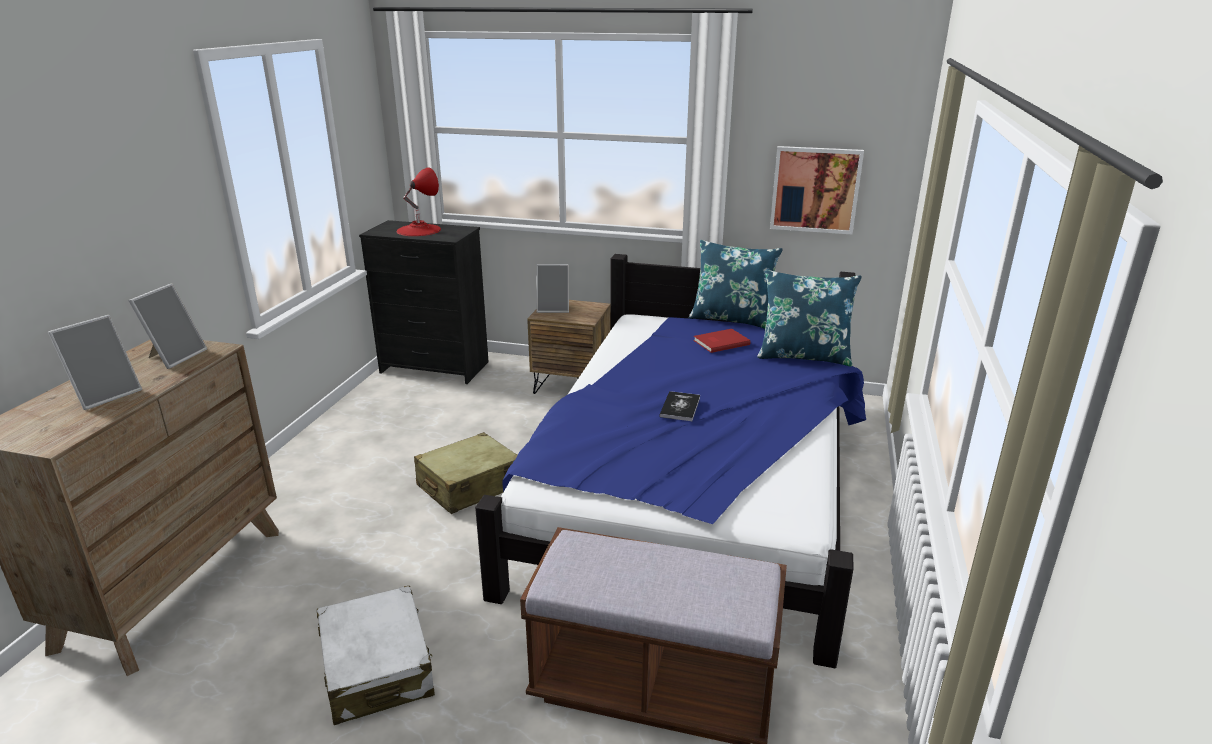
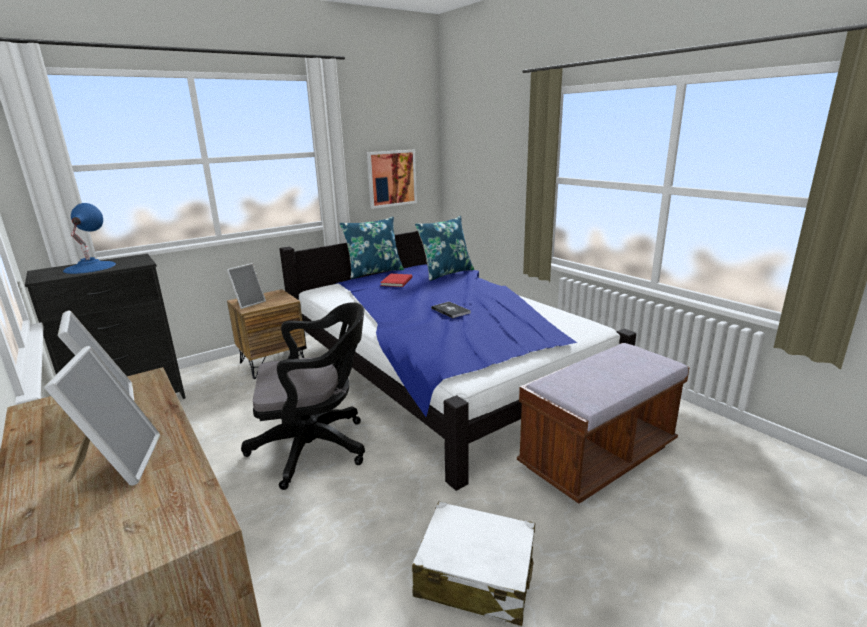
camera: 50 degrees left, 5 degrees down
red table lamp [397,167,441,236] -> blue table lamp [63,203,116,274]
beige suitcase [414,432,517,514] -> black office chair [241,302,365,490]

